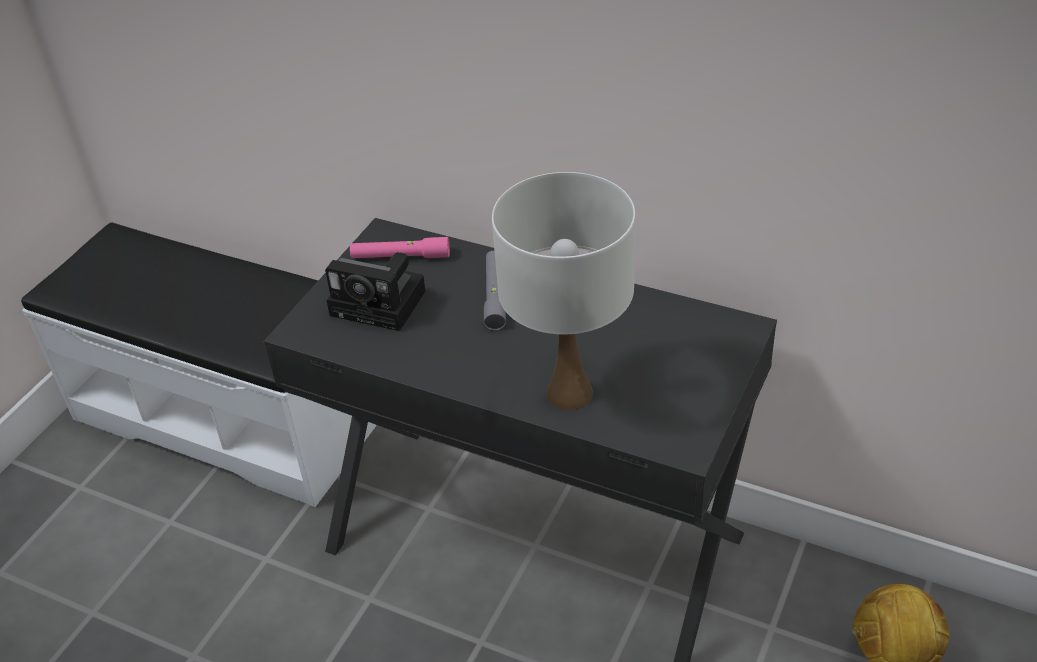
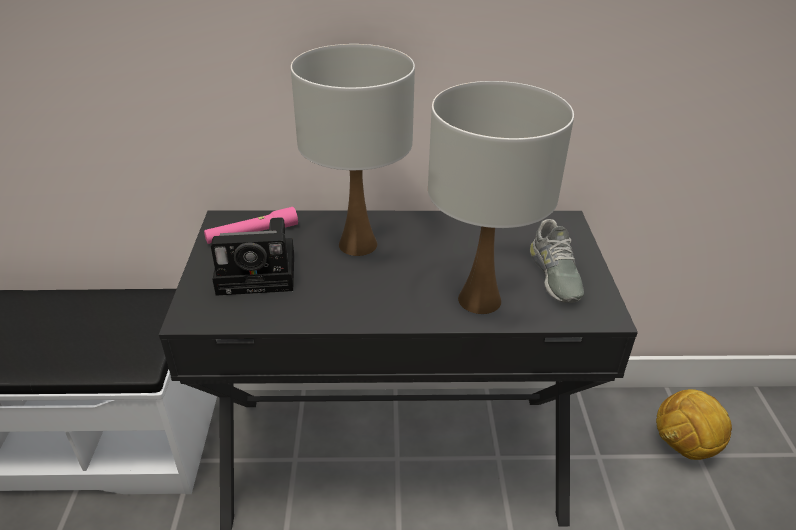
camera: 30 degrees left, 5 degrees down
grey flashlight [484,251,506,330] -> white table lamp [291,44,415,256]
none -> grey shoe [530,219,584,303]

